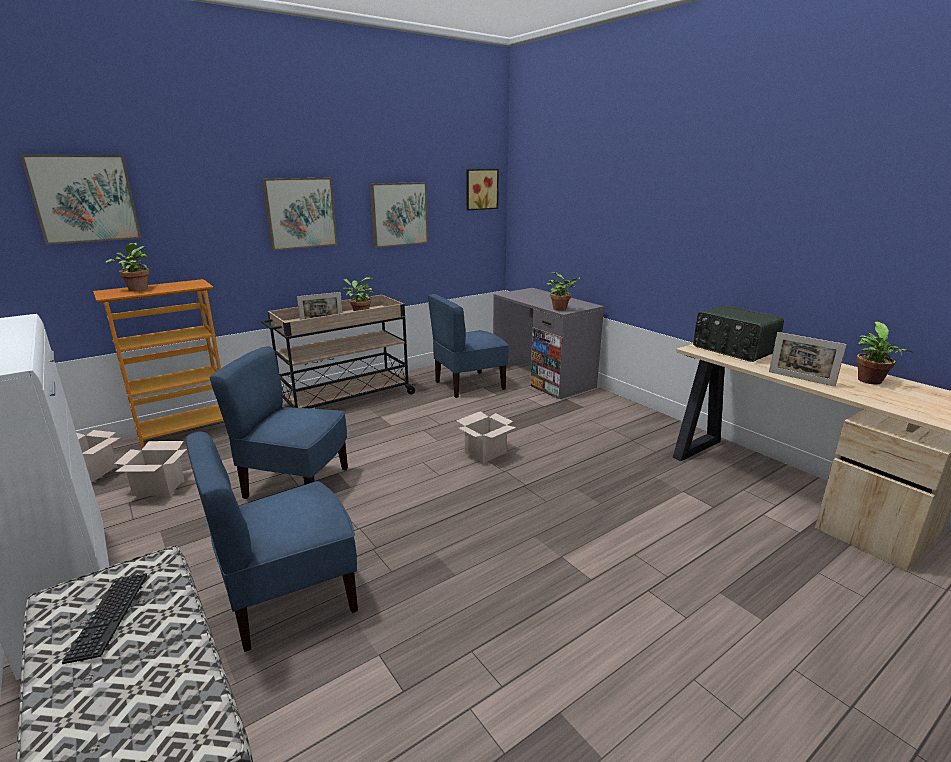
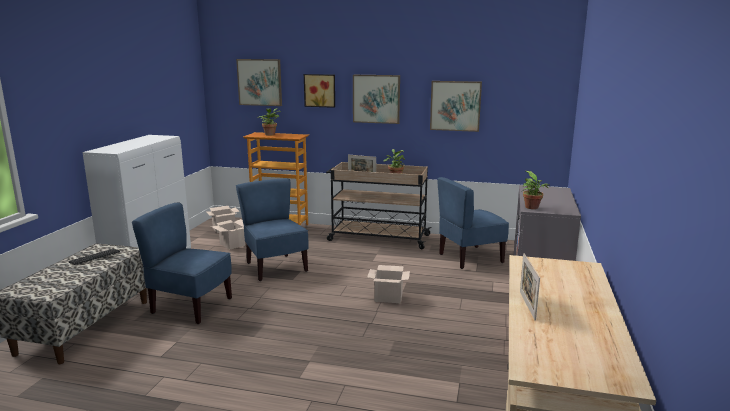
camera: 50 degrees right, 5 degrees down
blue chair [428,294,508,398] -> blue chair turned 45 degrees counterclockwise [437,177,509,269]
picture [466,169,499,210] -> picture moved to [304,74,335,108]
radio [693,305,784,362] -> none
potted plant [856,322,913,385] -> none

